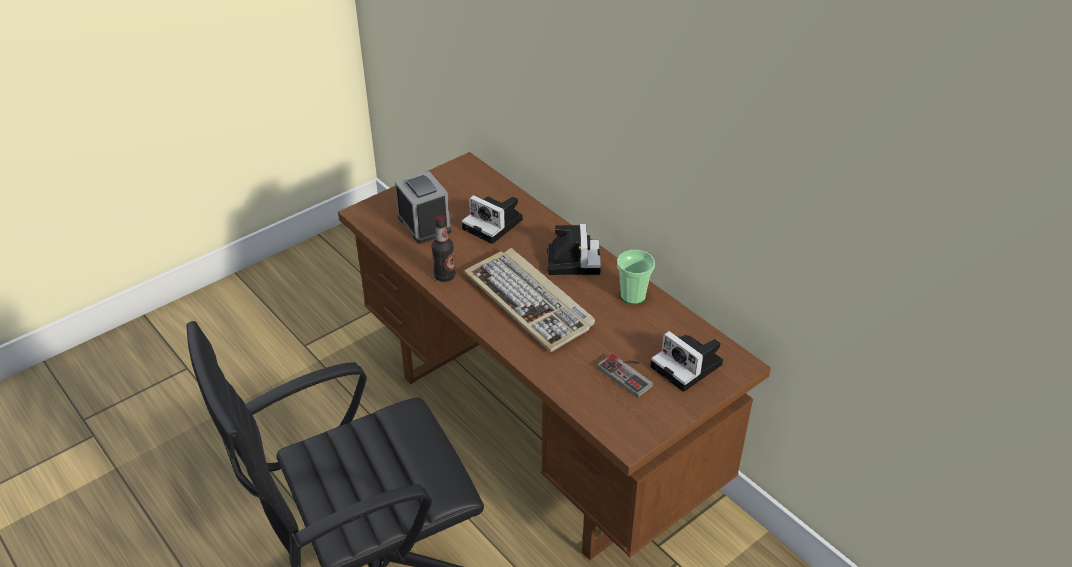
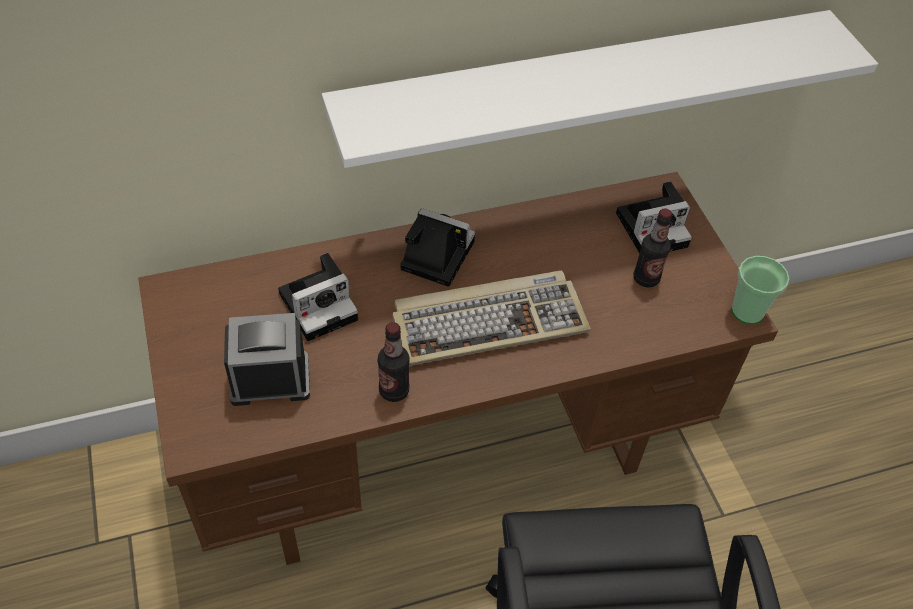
camera: 70 degrees left, 10 degrees up
game controller [597,354,653,398] -> bottle [633,208,672,287]
cup [617,250,655,304] -> cup moved to [732,256,789,324]
none -> white shelf [322,10,878,168]

